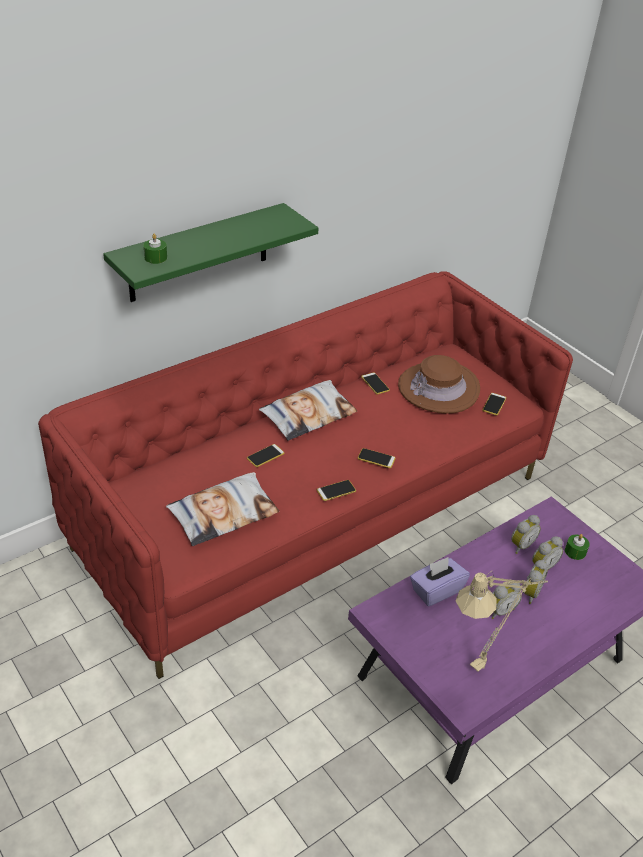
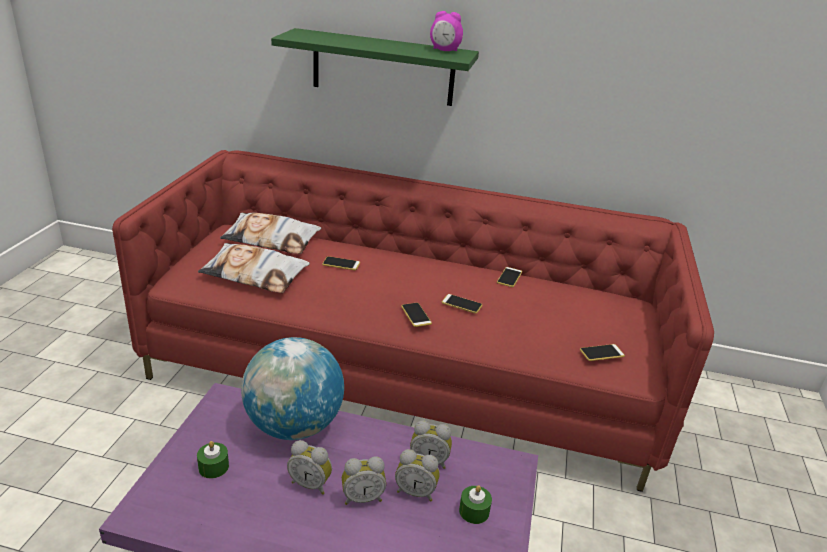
camera: 50 degrees right, 10 degrees down
green candle [144,234,167,264] -> green candle moved to [197,441,229,478]
pillow [259,380,357,441] -> pillow moved to [220,213,322,254]
phone [317,480,356,501] -> phone moved to [442,294,483,314]
brown hat [398,355,480,414] -> none
purple tissue box [410,557,470,606] -> globe [241,337,344,440]
beige table lamp [455,572,548,672] -> none
none -> alarm clock [430,11,463,52]

